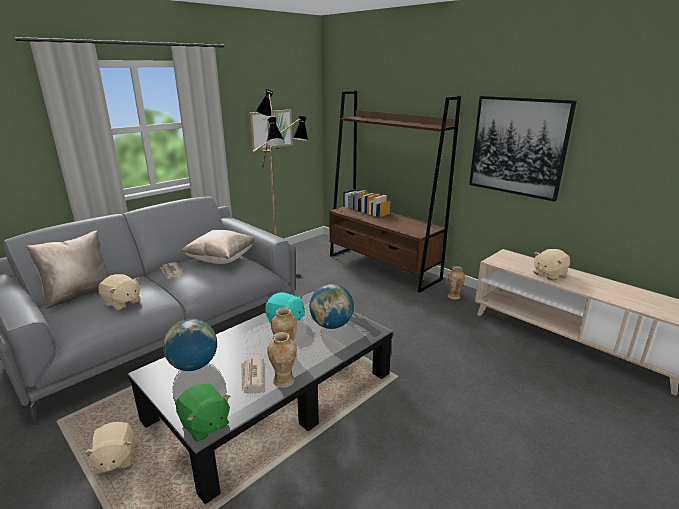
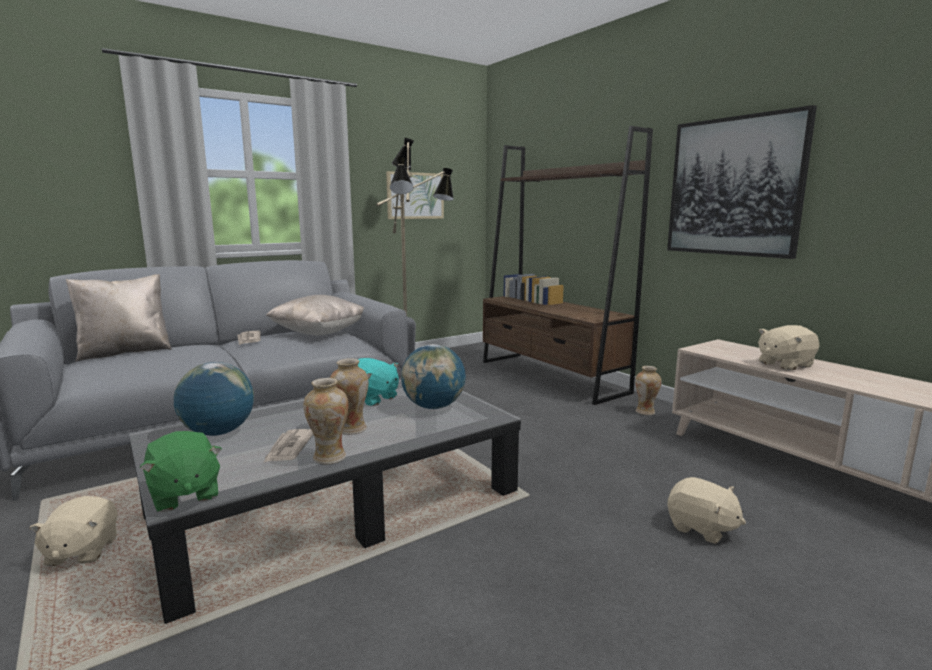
camera: 10 degrees right, 10 degrees down
beige plush toy [98,274,141,311] -> beige plush toy moved to [667,477,746,544]

